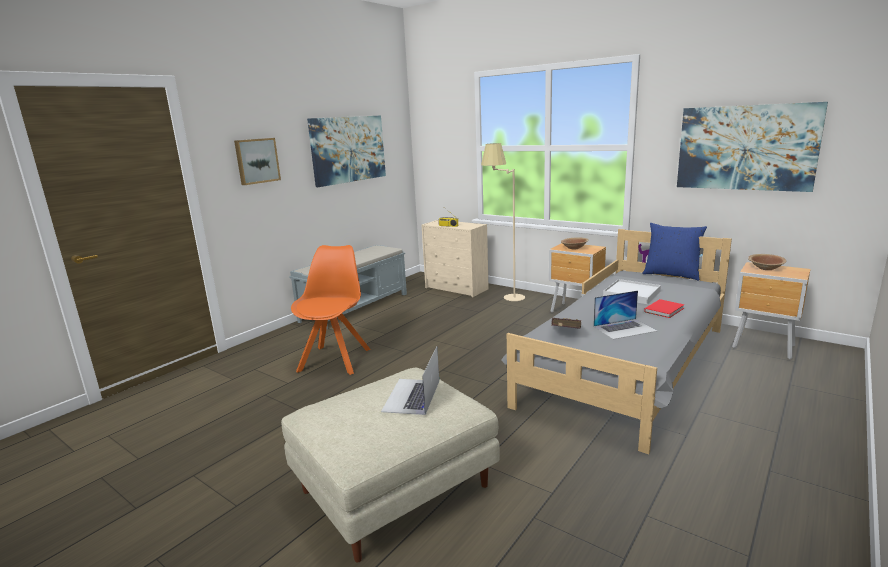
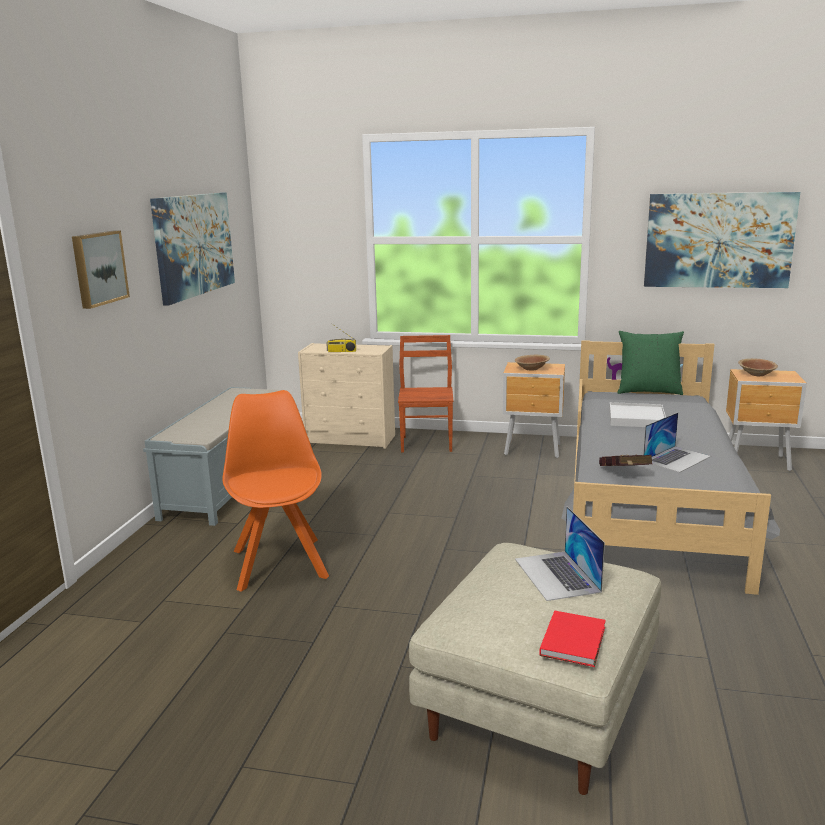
camera: 25 degrees left, 0 degrees up
beige floor lamp [481,143,525,301] -> brown chair [398,335,453,452]
blue pillow [643,223,707,281] -> green pillow [617,331,684,395]
red book [644,299,684,318] -> red book moved to [539,611,606,667]

